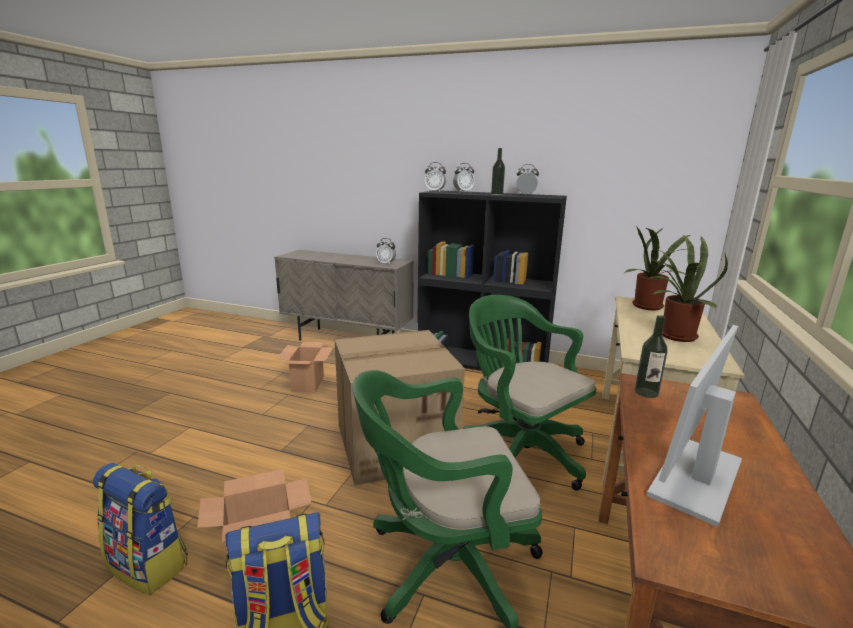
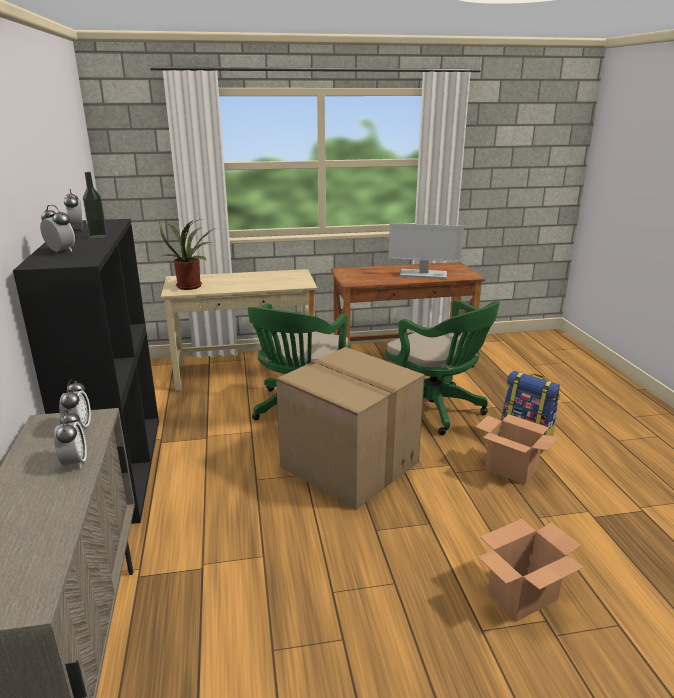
camera: 120 degrees left, 5 degrees up
backpack [93,463,188,595] -> none
cardboard box [276,342,334,393] -> cardboard box moved to [478,519,584,622]
alarm clock [425,162,446,192] -> alarm clock moved to [54,410,87,469]
bottle [635,315,668,398] -> none
potted plant [647,235,728,342] -> none

